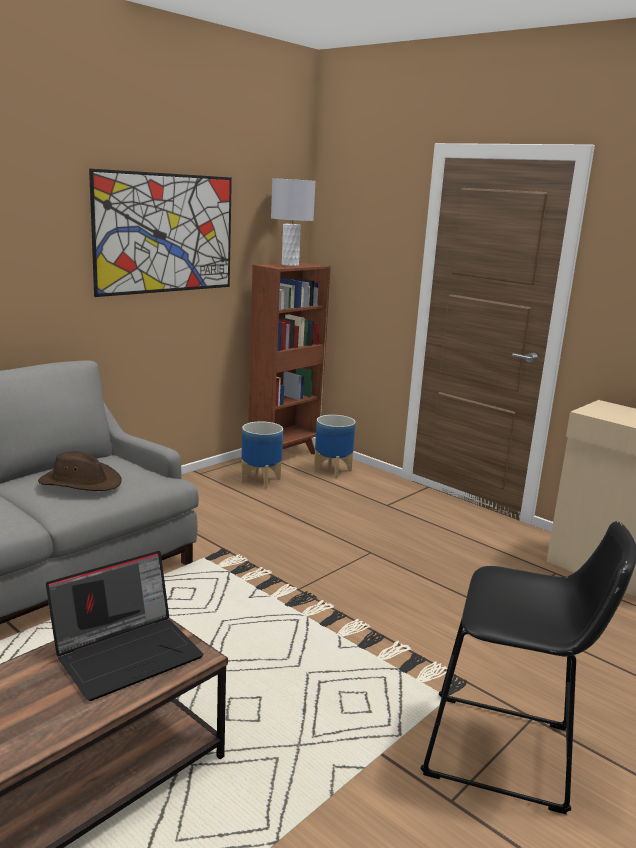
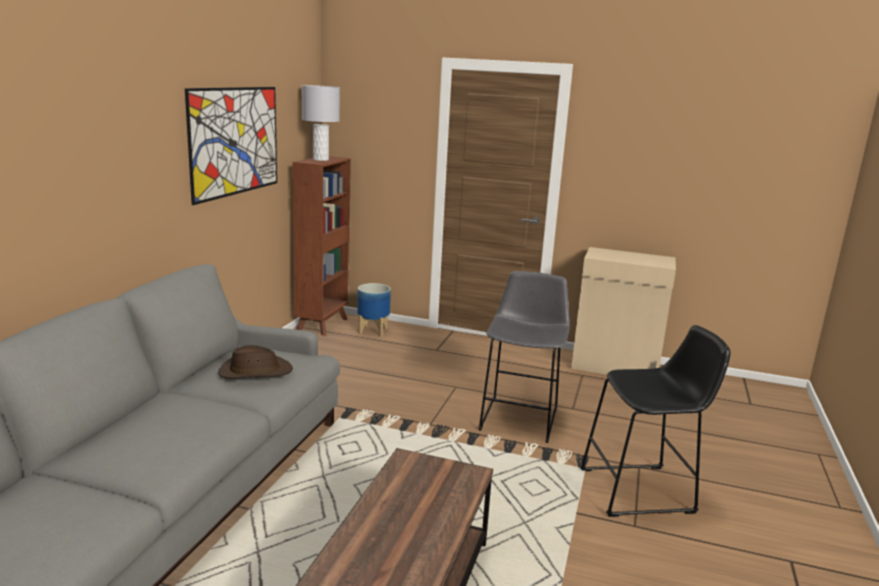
camera: 25 degrees left, 0 degrees up
laptop [46,551,204,701] -> none
planter [241,421,283,489] -> none
none -> grey stool [479,271,570,443]

